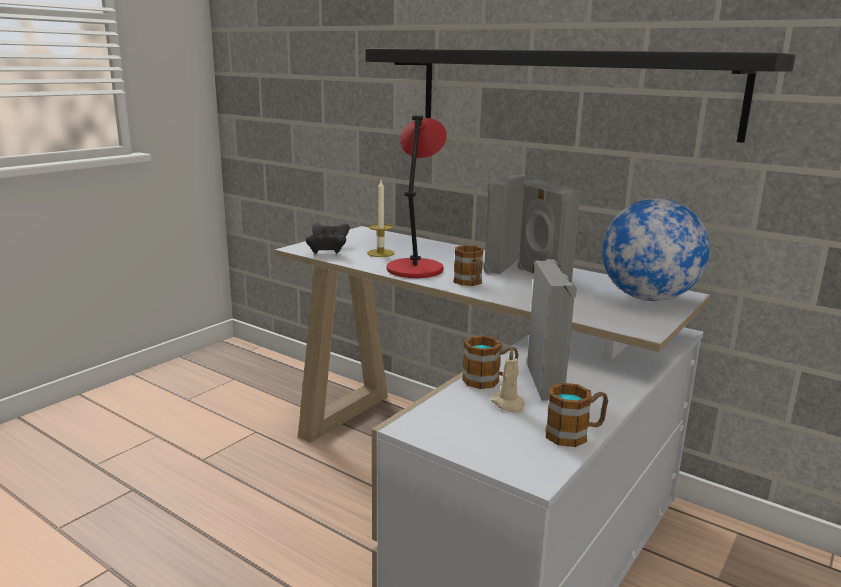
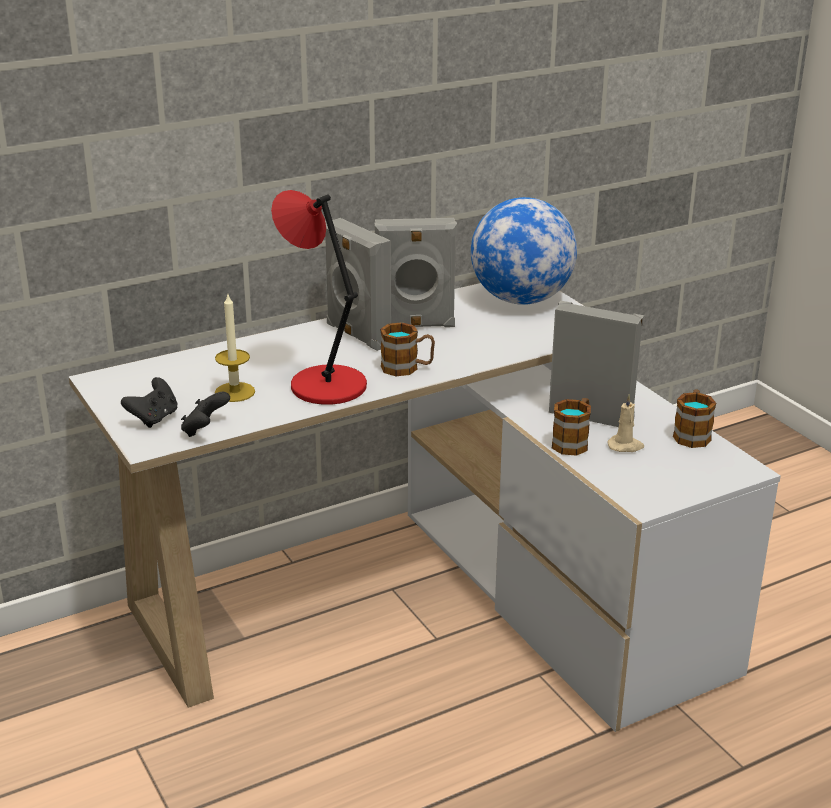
camera: 65 degrees left, 10 degrees up
black shelf [366,48,795,143] -> none

